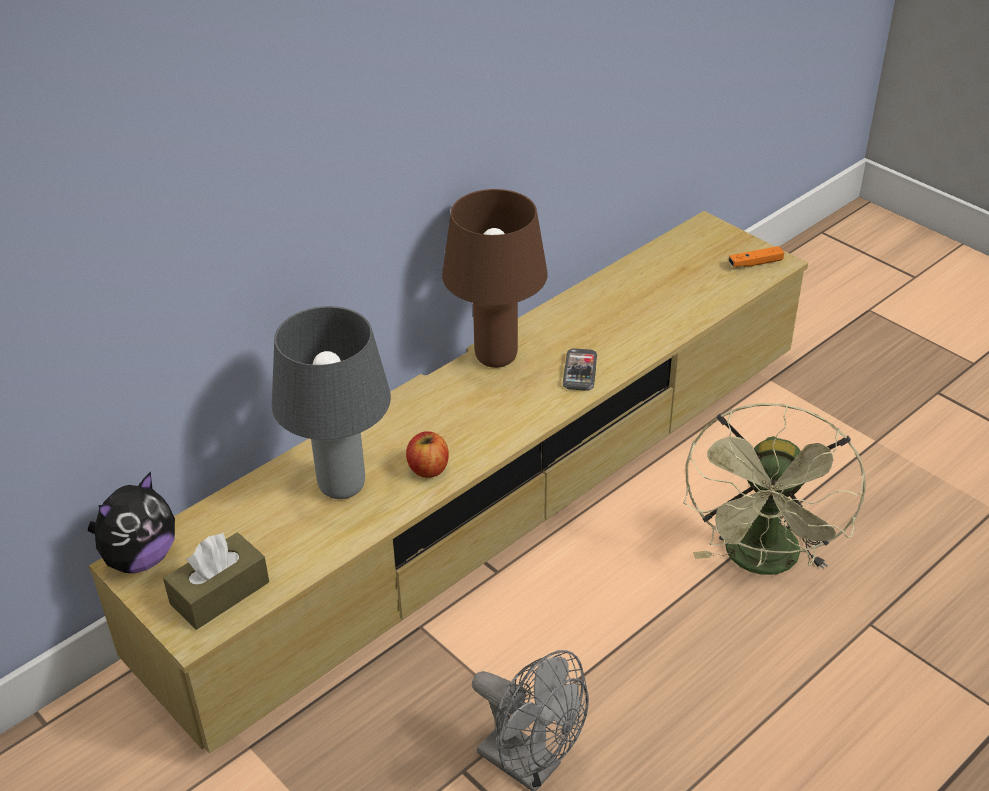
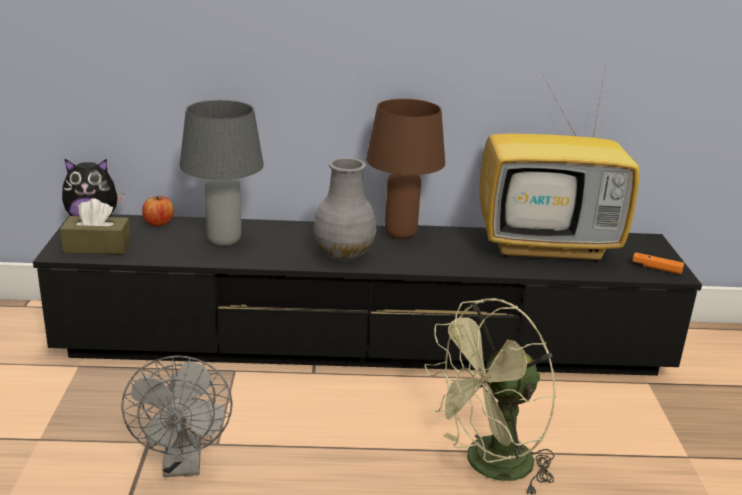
camera: 40 degrees right, 15 degrees down
beige tv stand [89,211,808,754] -> black tv stand [33,214,702,376]
apple [406,431,449,478] -> apple moved to [142,196,174,226]
phone [563,348,597,391] -> none
none -> grey vase [314,158,376,262]
none -> television [479,66,639,262]

